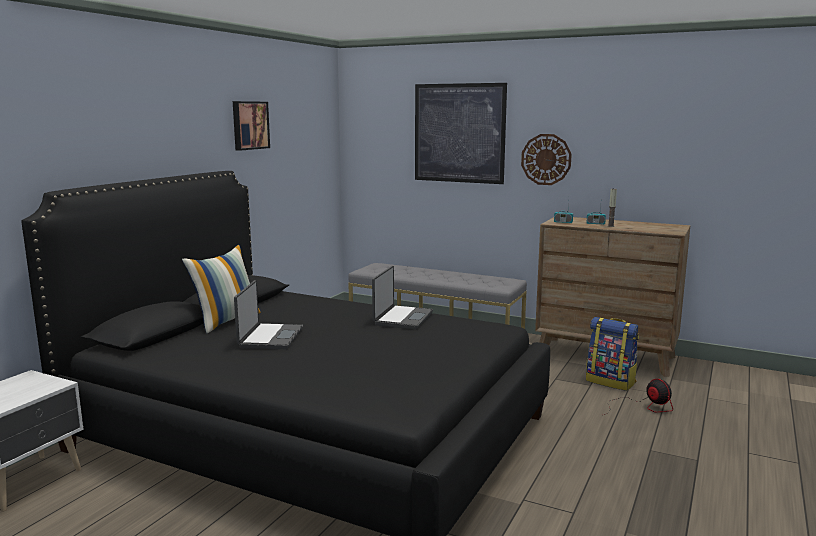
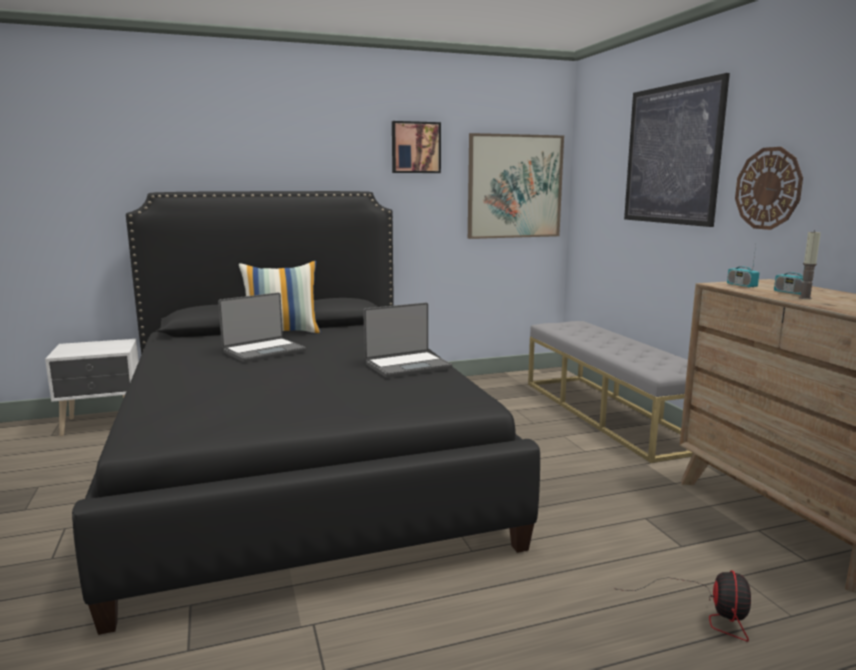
camera: 45 degrees right, 0 degrees up
backpack [586,317,639,391] -> none
none -> picture [468,133,564,239]

